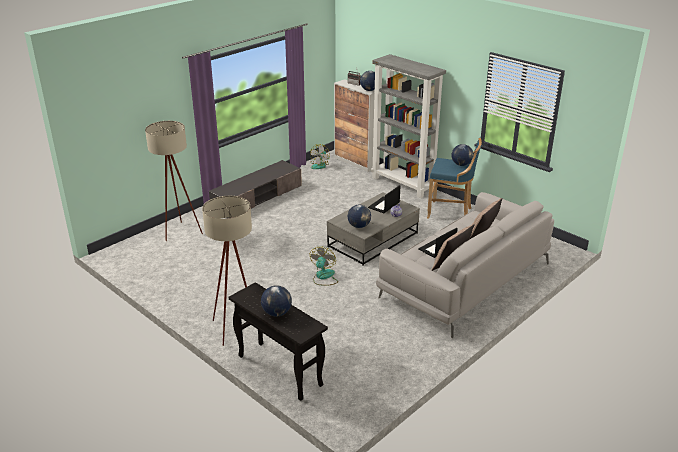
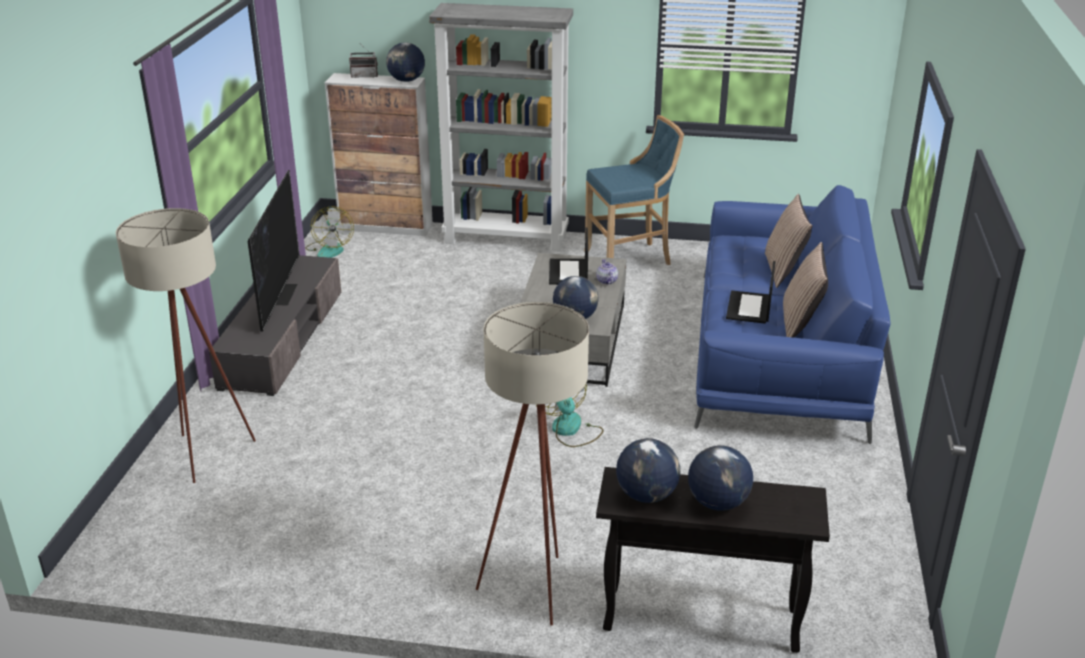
camera: 35 degrees left, 0 degrees up
grey sofa [376,192,554,338] -> blue sofa [694,185,890,444]
globe [452,144,474,166] -> globe moved to [616,438,680,503]
none -> television [248,170,300,332]

